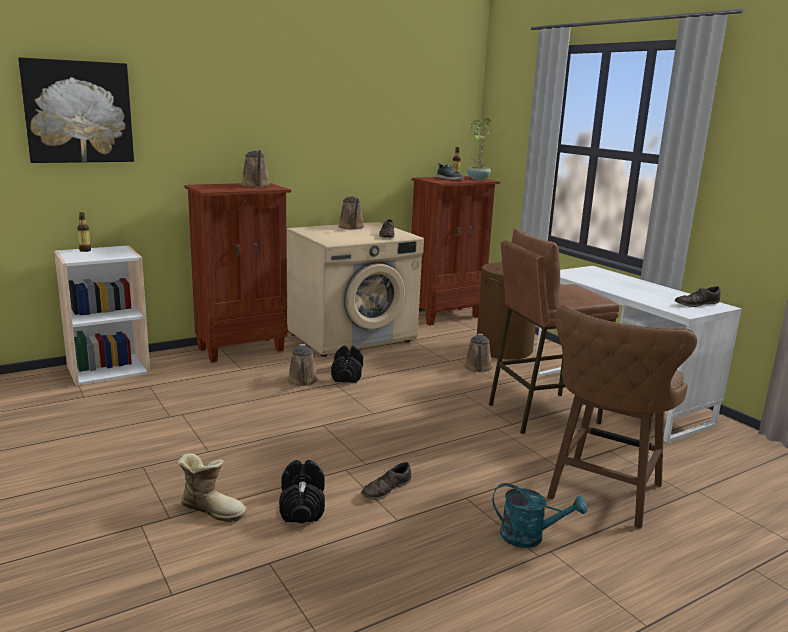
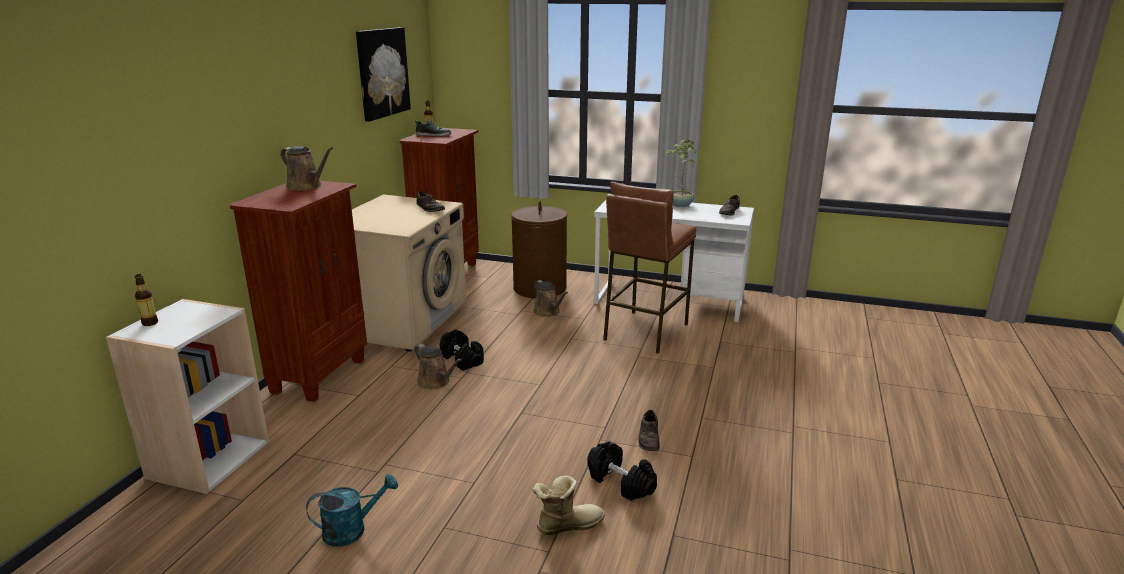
camera: 40 degrees left, 5 degrees up
picture [18,57,134,163] -> picture moved to [356,27,411,122]
brown watering can [338,196,364,230] -> none
potted plant [467,118,493,180] -> potted plant moved to [666,140,696,207]
turquoise watering can [493,483,587,548] -> turquoise watering can moved to [306,474,398,547]
brown stool [547,306,697,529] -> none

